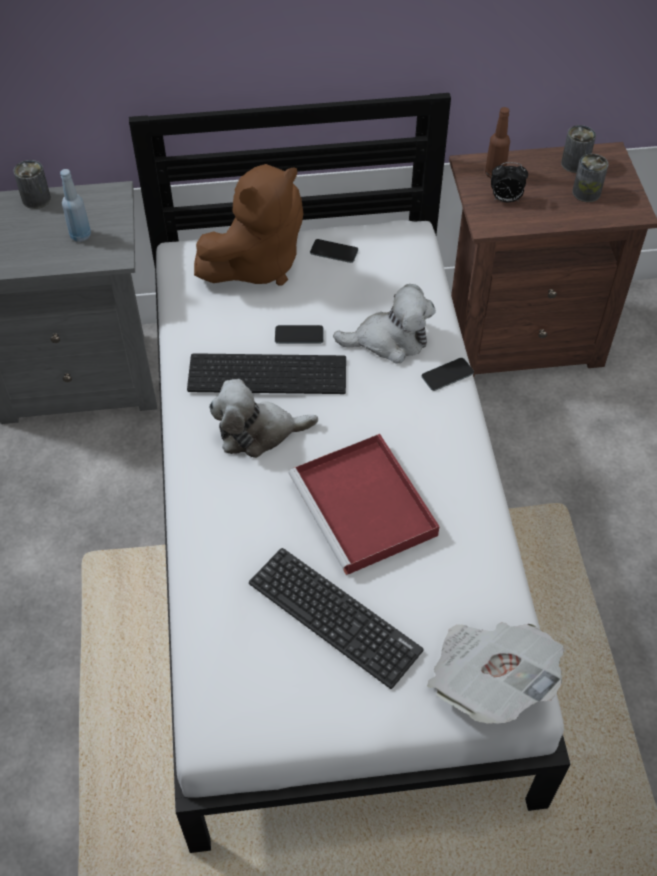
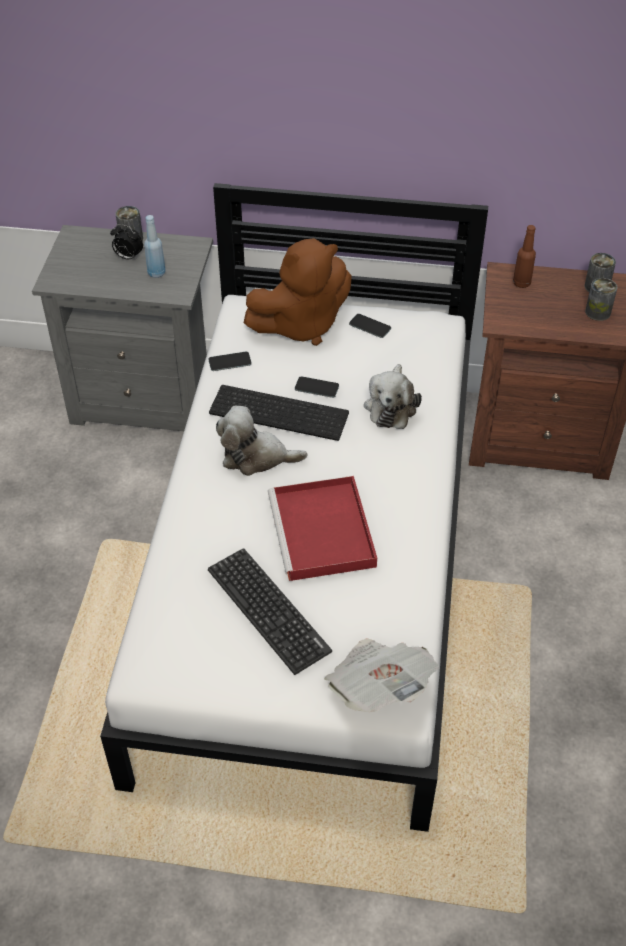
camera: 15 degrees right, 5 degrees down
plush toy [333,284,436,363] -> plush toy turned 90 degrees clockwise [364,364,422,429]
phone [422,358,474,391] -> phone moved to [208,352,252,371]
alarm clock [491,162,528,202] -> alarm clock moved to [110,224,143,261]

